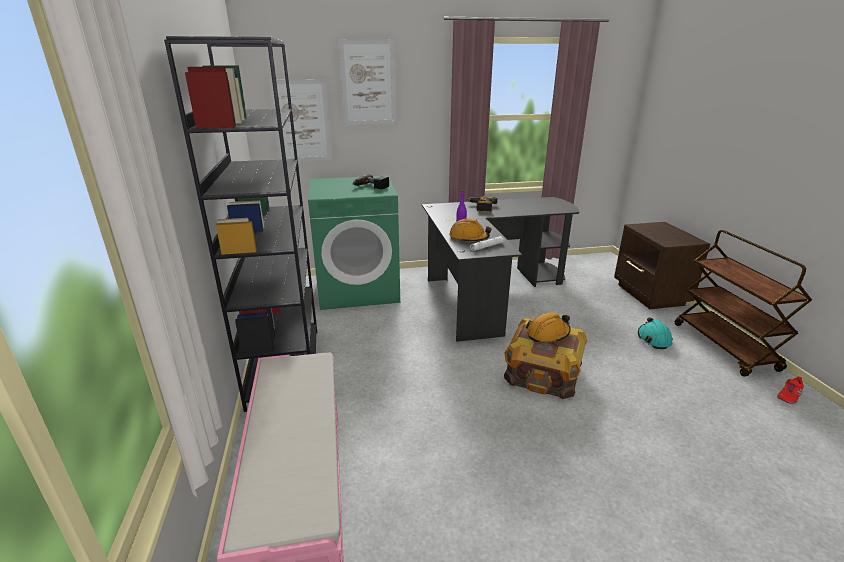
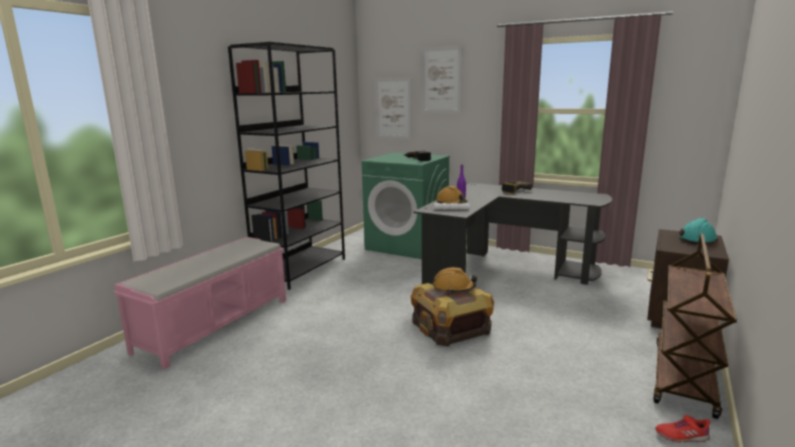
camera: 40 degrees right, 10 degrees down
turquoise hard hat [638,317,673,349] -> turquoise hard hat moved to [679,218,718,245]

